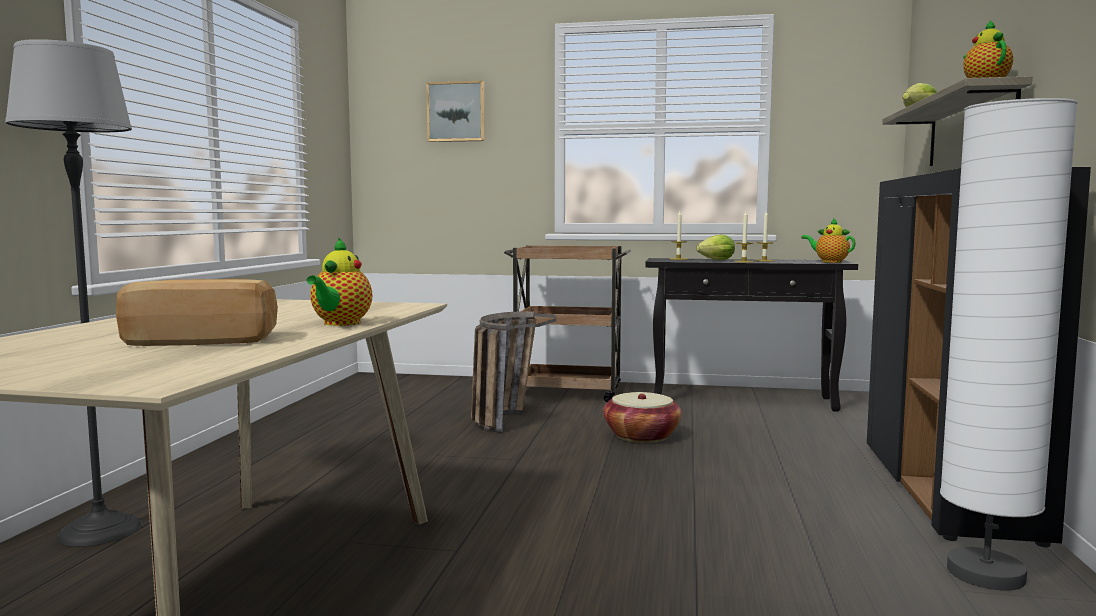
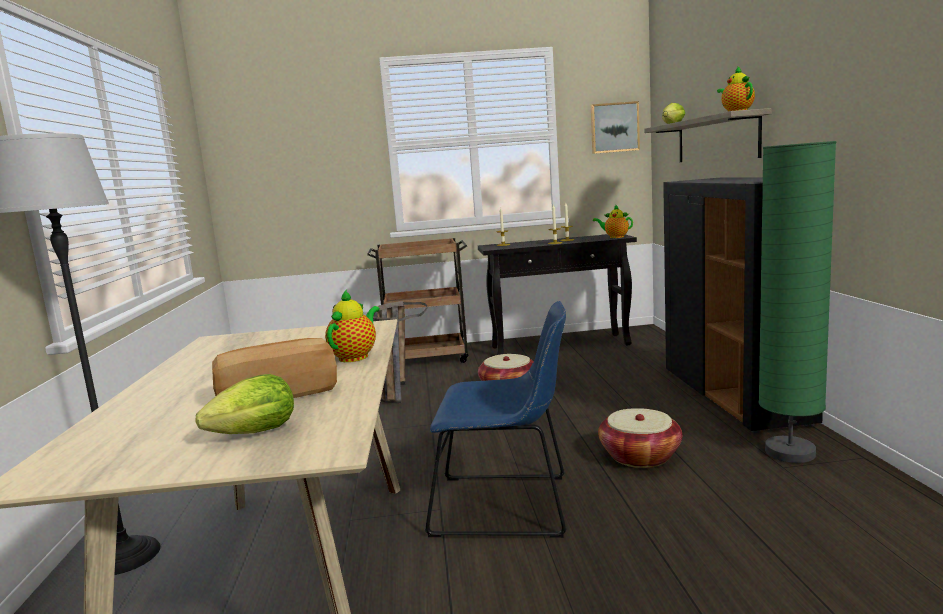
camera: 15 degrees left, 5 degrees up
teapot [307,237,372,326] -> teapot turned 150 degrees counterclockwise [325,289,380,362]
picture [426,81,485,142] -> picture moved to [591,101,640,154]
lettuce [696,235,735,260] -> lettuce moved to [195,374,294,434]
white floor lamp [940,98,1078,590] -> green floor lamp [758,141,836,463]
none -> blue chair [425,301,567,538]
none -> basket [598,408,682,468]

